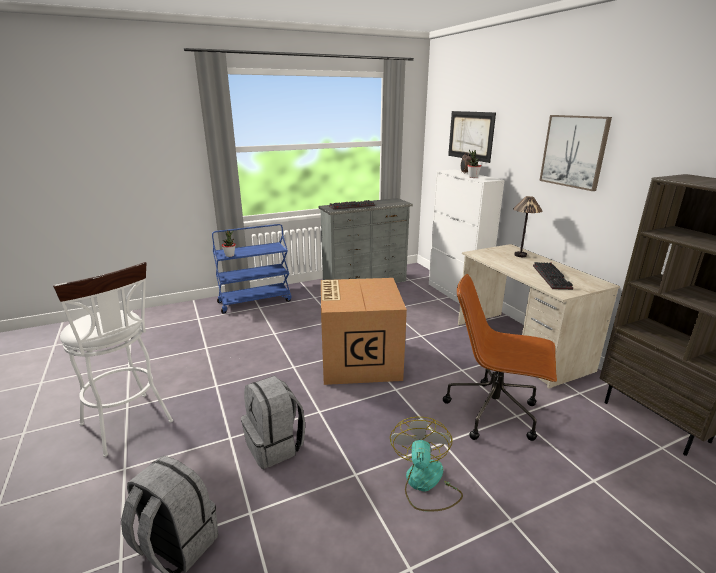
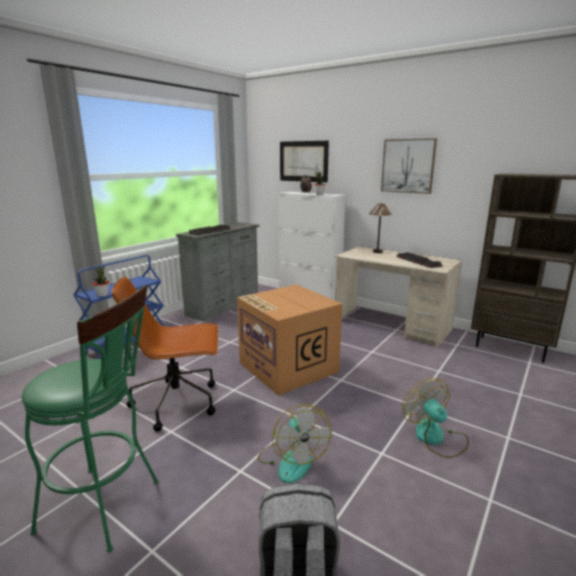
camera: 30 degrees left, 5 degrees down
white stool [53,262,173,457] -> green stool [22,285,159,552]
grey backpack [241,376,305,469] -> fan [257,405,332,483]
brown office chair [443,274,557,441] -> brown office chair moved to [112,277,218,432]

